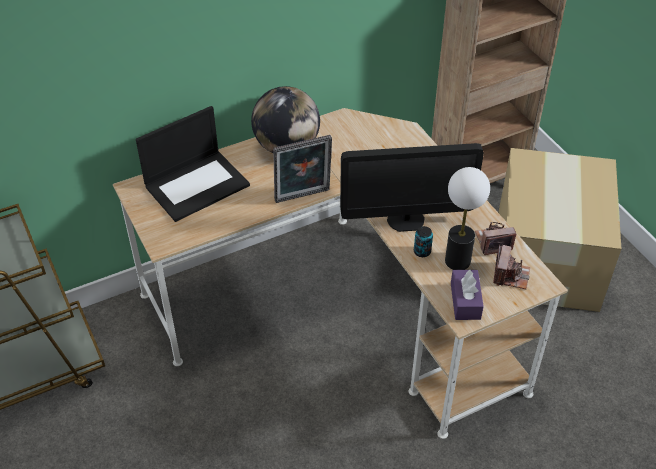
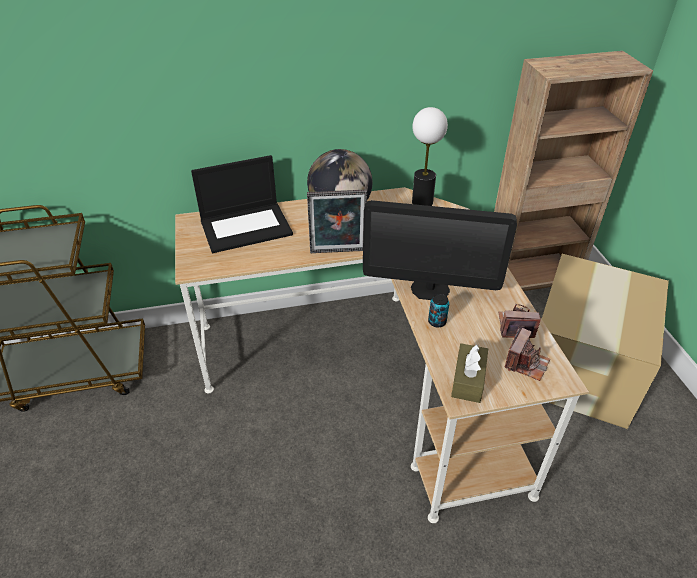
camera: 15 degrees right, 5 degrees down
table lamp [445,167,490,270] -> table lamp moved to [412,107,448,206]
purple tissue box [451,269,484,320] -> brown tissue box [451,343,488,403]

